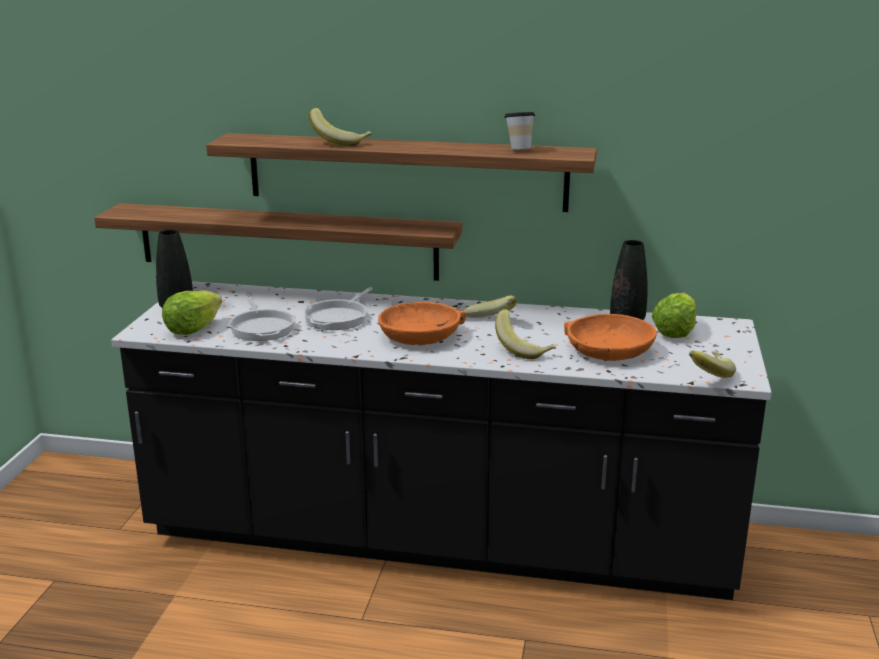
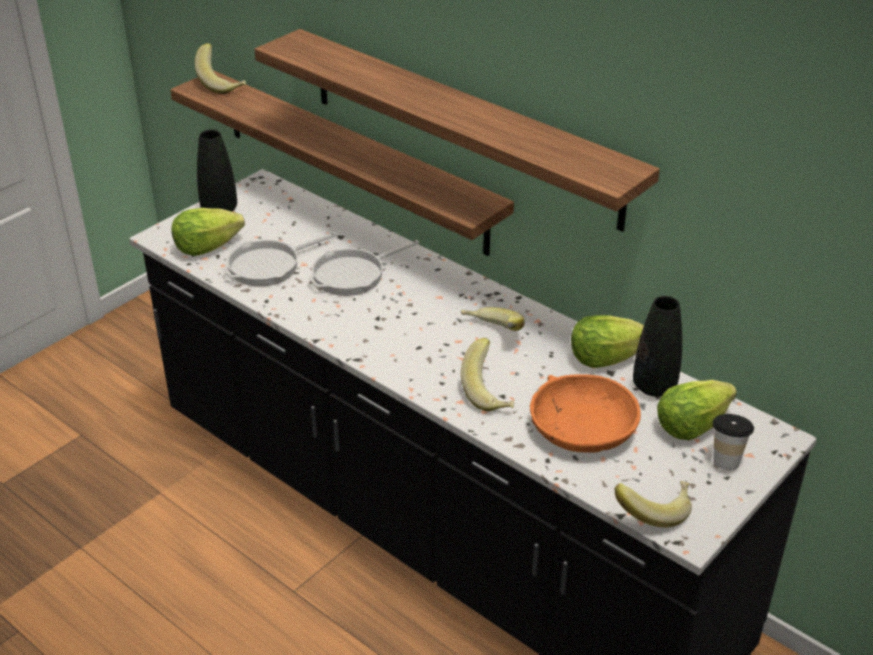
camera: 30 degrees right, 15 degrees up
frying pan [228,295,296,341] -> frying pan turned 45 degrees clockwise [223,232,337,286]
banana [309,108,372,146] -> banana moved to [195,43,246,94]
orange bowl [378,302,466,345] -> none
cup [504,112,535,150] -> cup moved to [713,414,754,470]
none -> lettuce [571,315,644,368]

